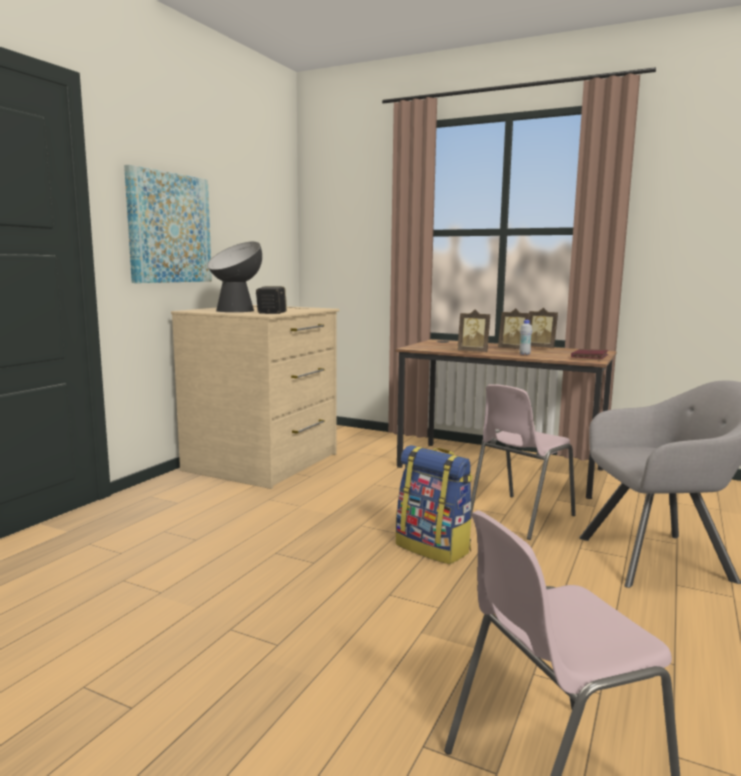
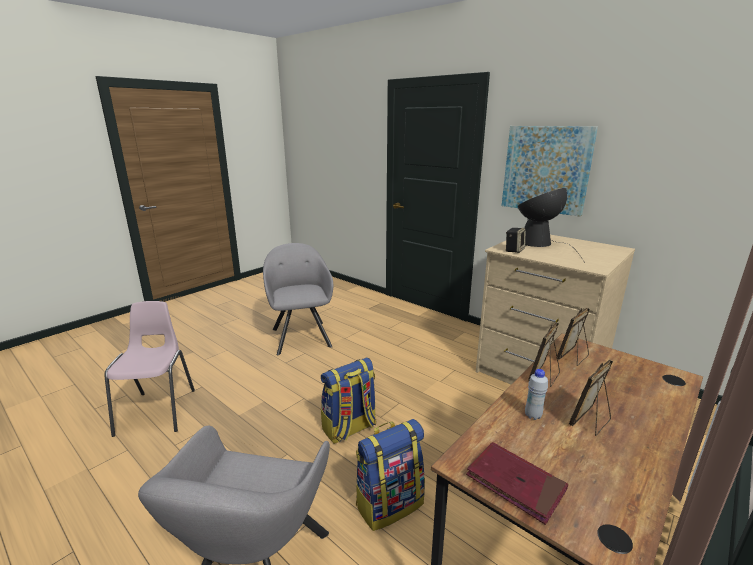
camera: 105 degrees right, 10 degrees up
pink chair [470,384,576,540] -> backpack [356,419,425,531]
picture frame [529,308,558,348] -> picture frame moved to [556,308,590,366]
none -> grey armchair [263,243,333,356]

